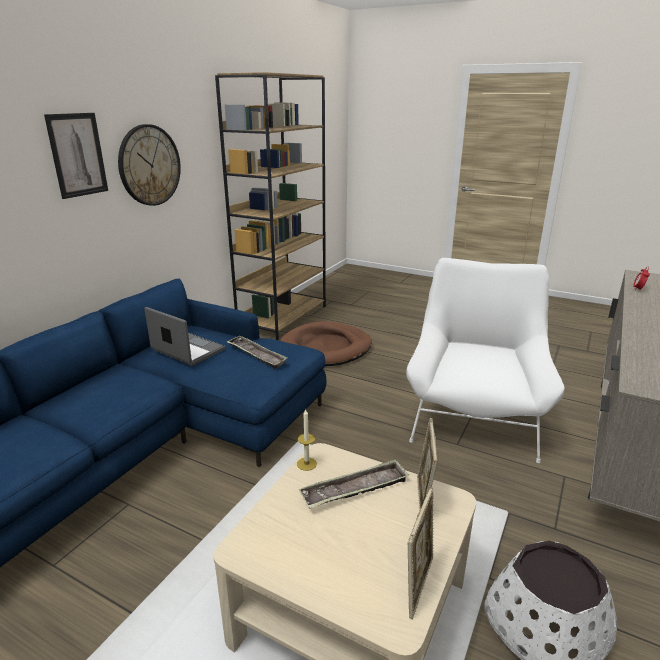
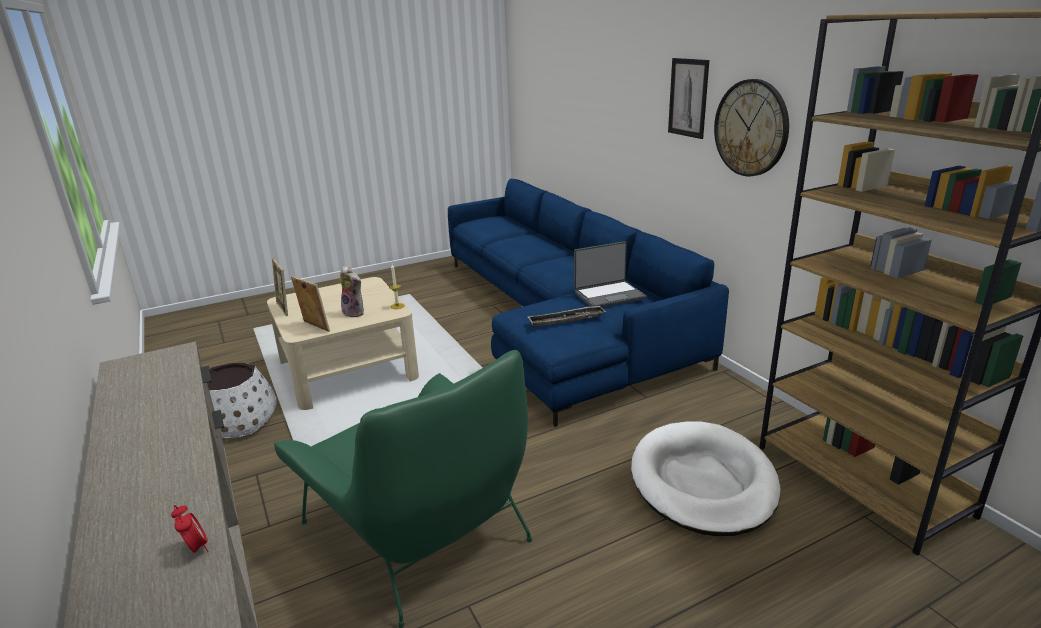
camera: 125 degrees right, 0 degrees up
brown dog bed [280,321,372,366] -> white dog bed [631,422,781,536]
tray [299,459,409,509] -> plush toy [340,266,364,318]
white armchair [406,258,565,463] -> green armchair [274,350,532,628]

